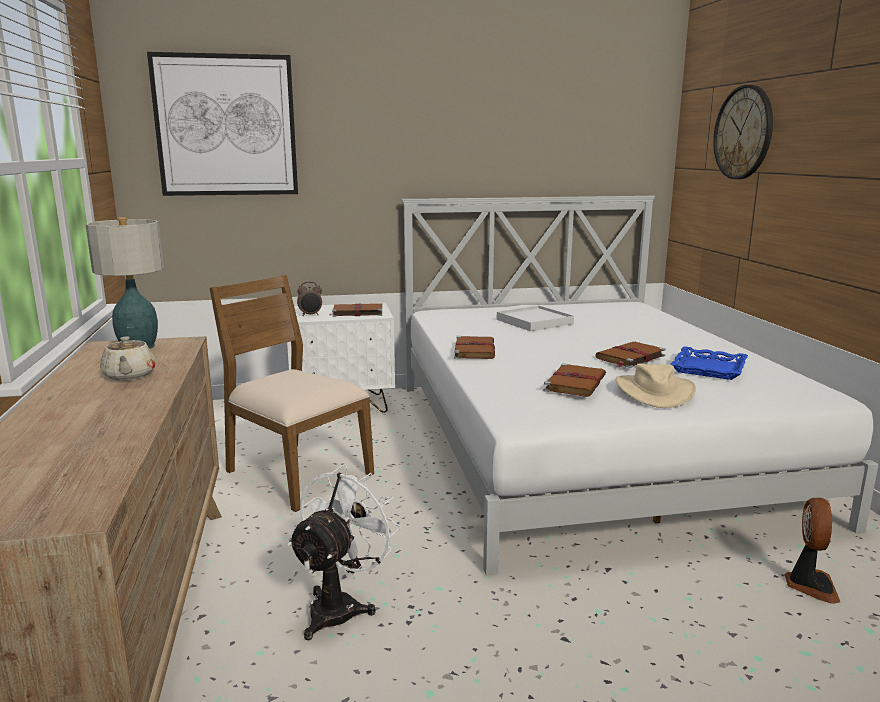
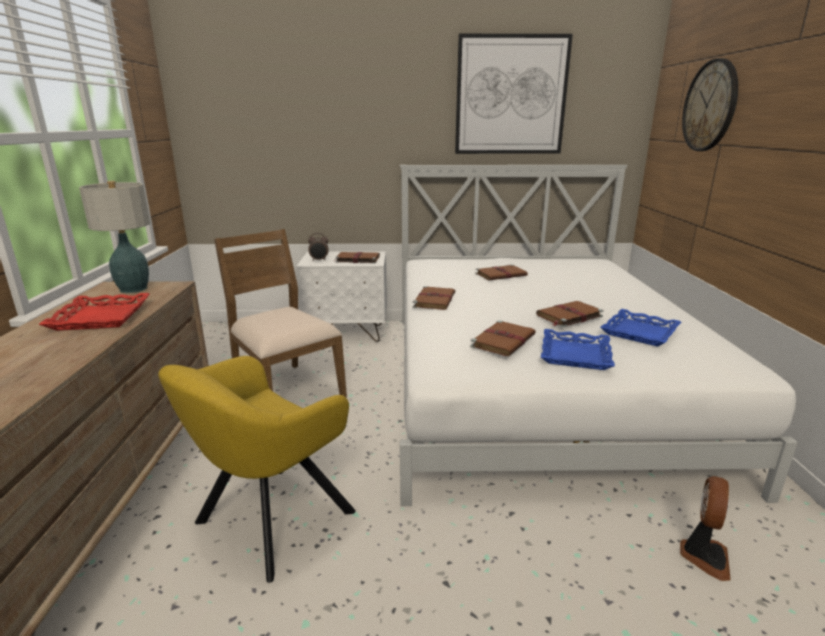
camera: 10 degrees right, 5 degrees up
beige teapot [100,336,156,381] -> red tray [38,293,150,331]
picture [147,52,298,196] -> picture moved to [455,34,573,154]
white fan [287,464,401,640] -> yellow armchair [158,356,355,583]
white tray [497,305,574,331] -> brown book [475,264,528,280]
beige hat [615,363,696,408] -> blue tray [541,329,615,370]

